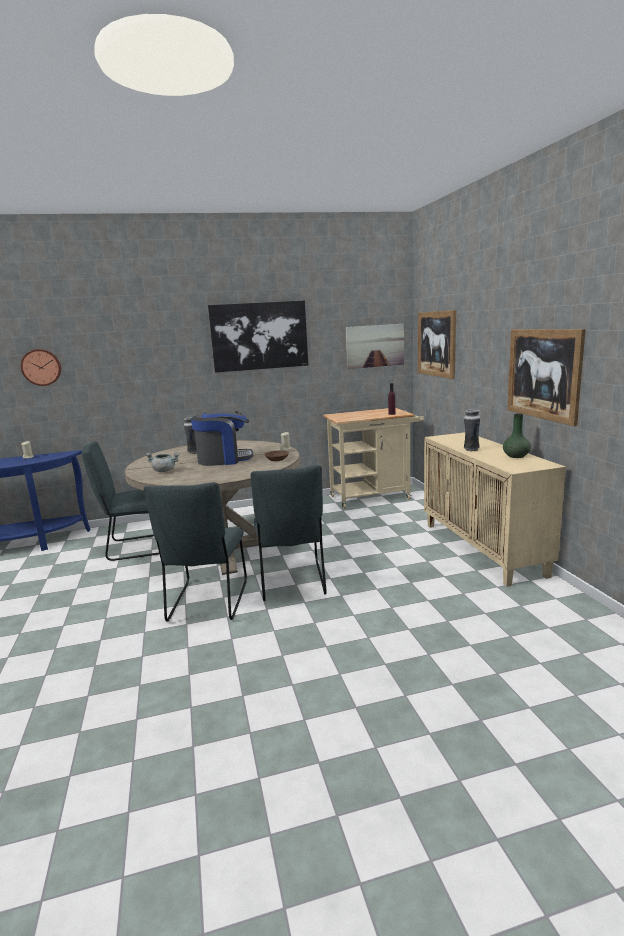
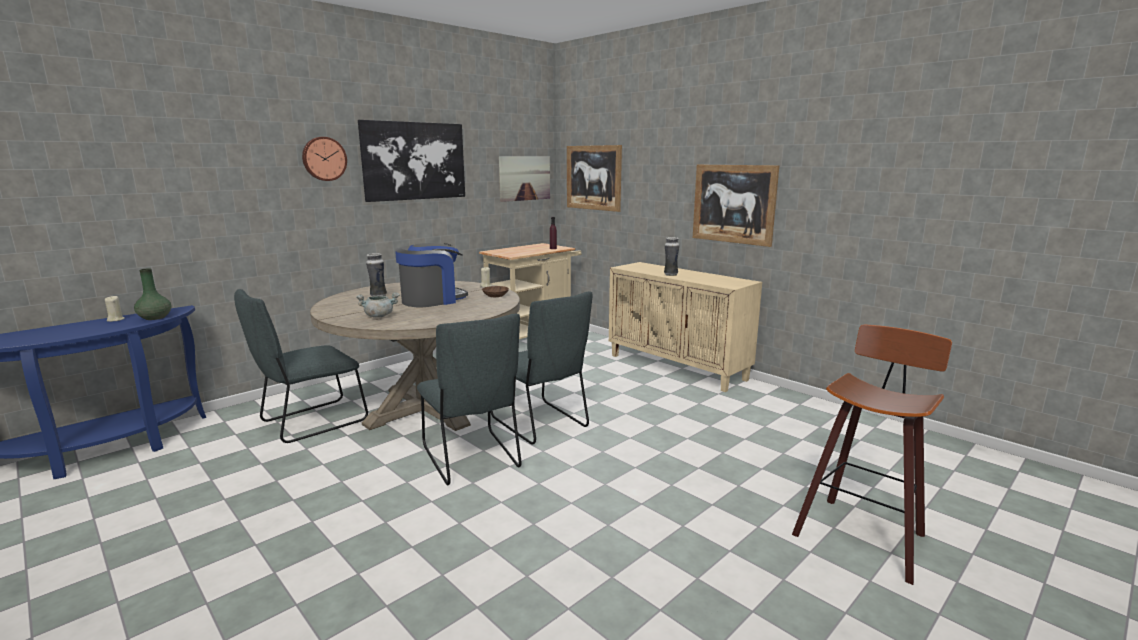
camera: 30 degrees left, 0 degrees up
wall clock [21,349,61,386] -> wall clock moved to [302,137,347,181]
green vase [503,414,531,458] -> green vase moved to [134,269,171,320]
none -> stool [792,324,952,585]

